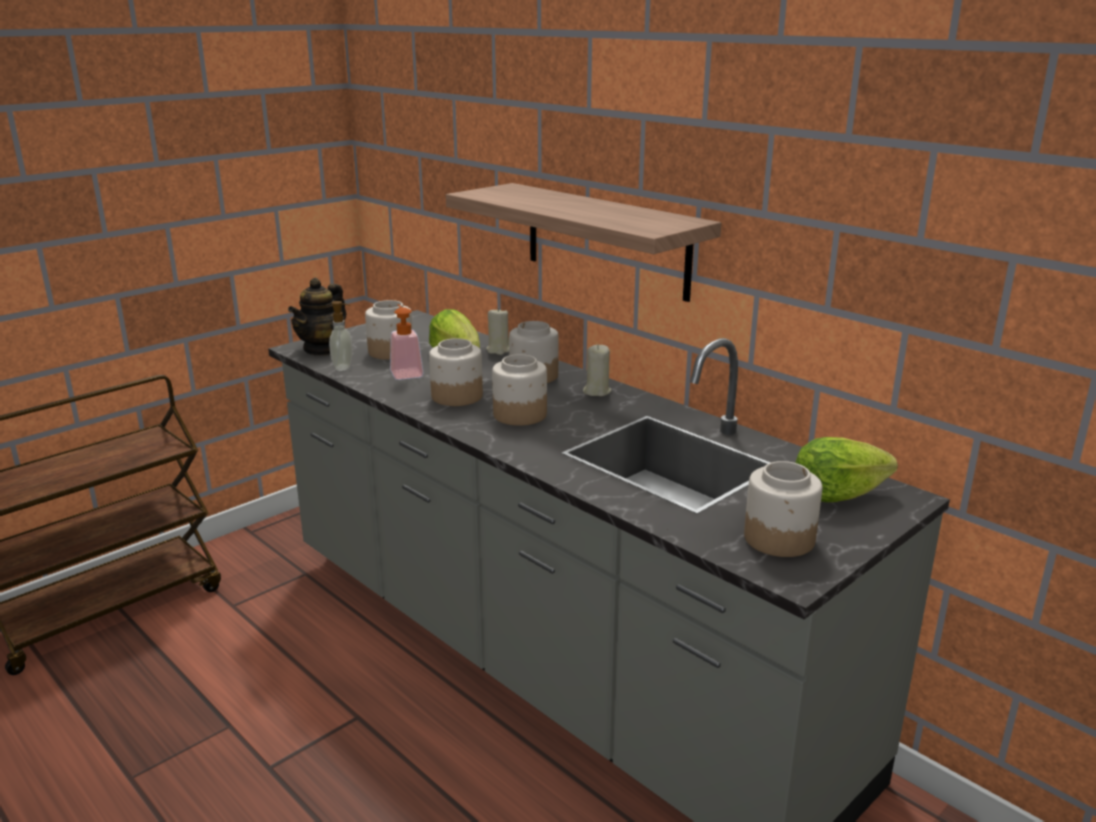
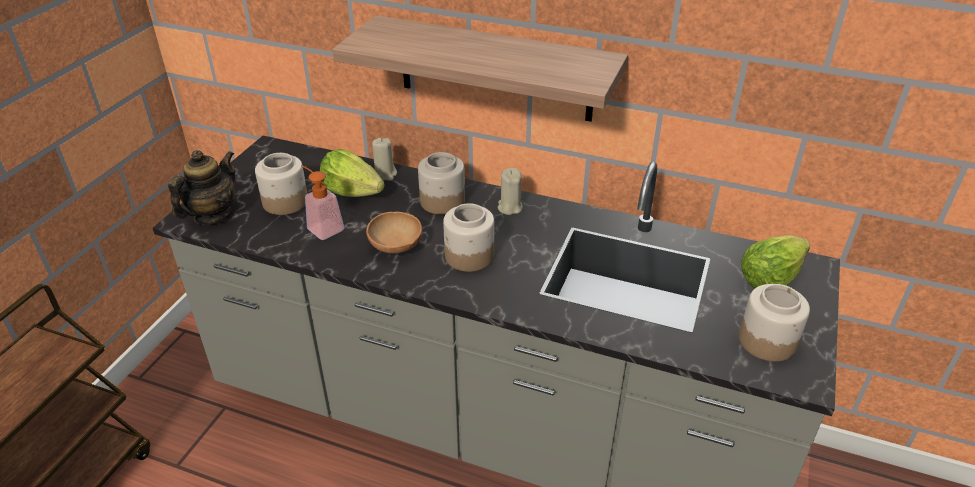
camera: 25 degrees left, 15 degrees up
teapot [288,278,347,356] -> teapot turned 150 degrees counterclockwise [168,150,235,225]
soap dispenser [329,301,352,371] -> none
jar [429,338,483,406] -> brown bowl [366,212,422,253]

